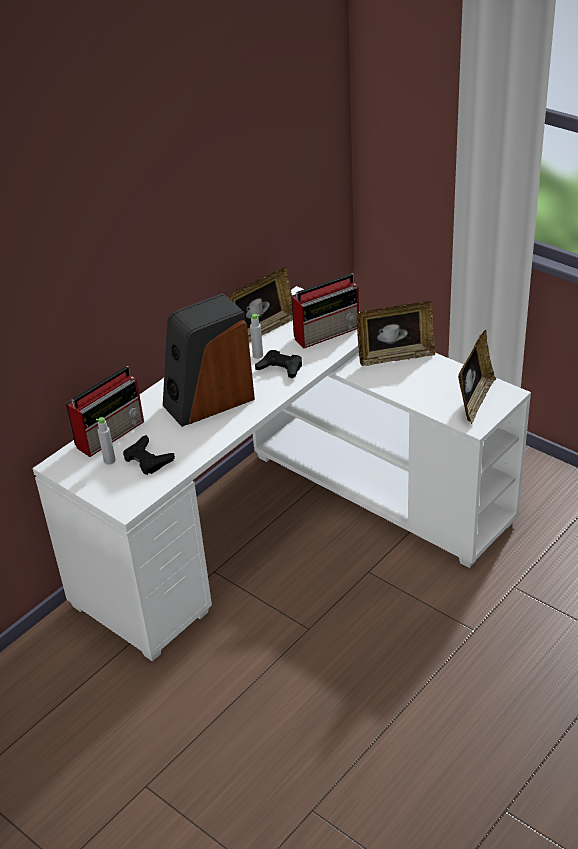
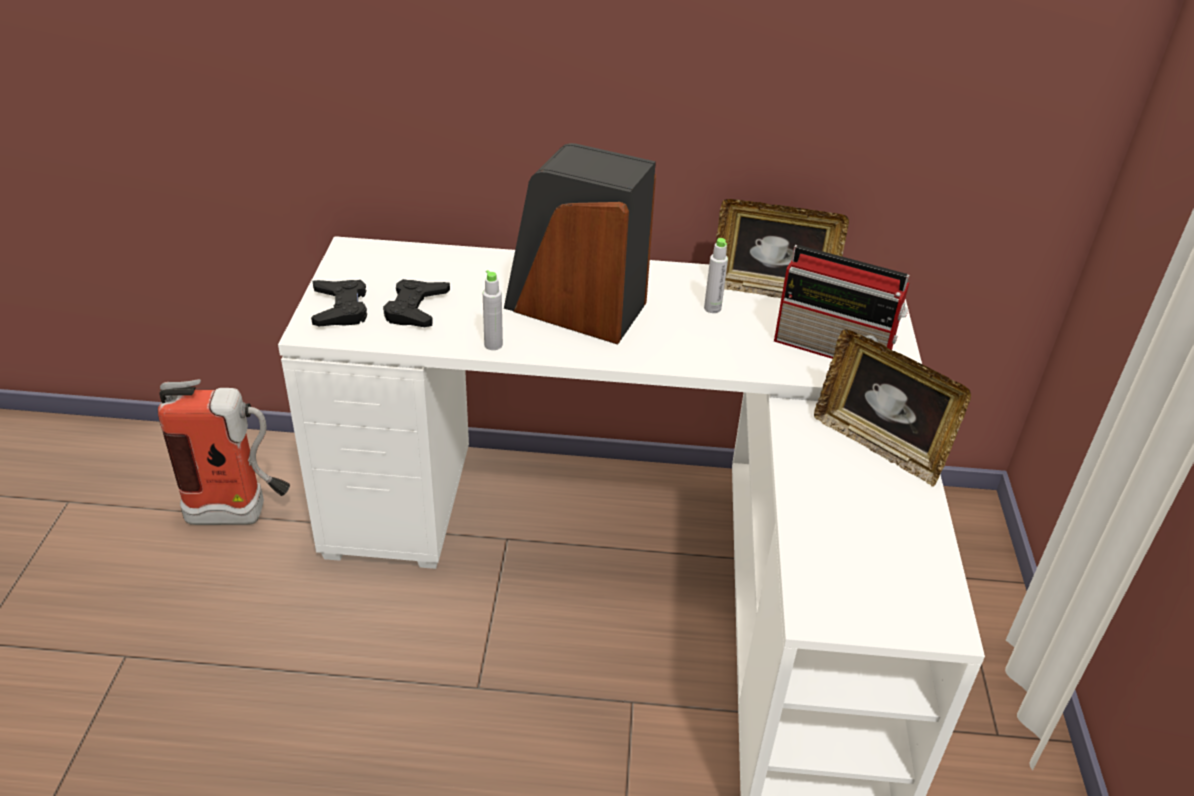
camera: 50 degrees right, 0 degrees up
radio [66,366,144,457] -> none
grey bottle [96,417,116,465] -> grey bottle moved to [483,270,503,350]
black game controller [255,350,302,378] -> black game controller moved to [311,280,367,327]
picture frame [458,330,496,424] -> none
none -> fire extinguisher [158,379,290,525]

